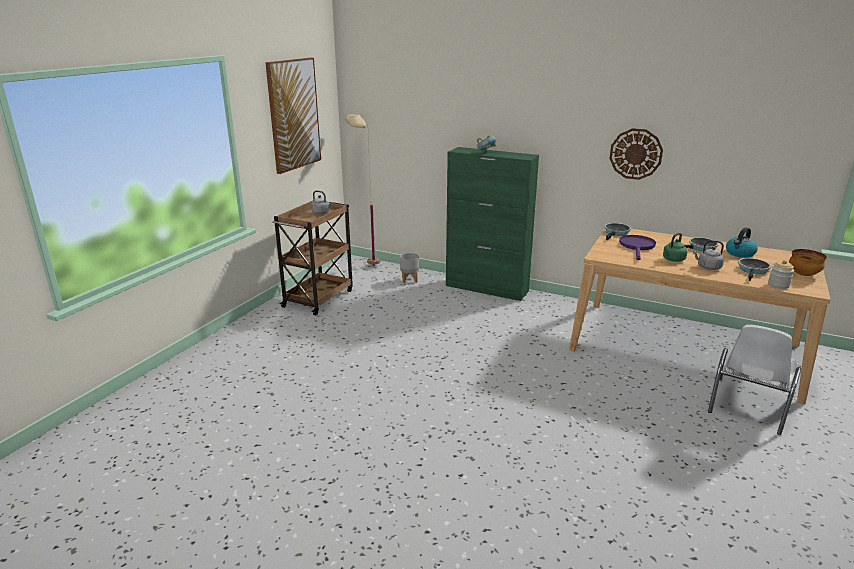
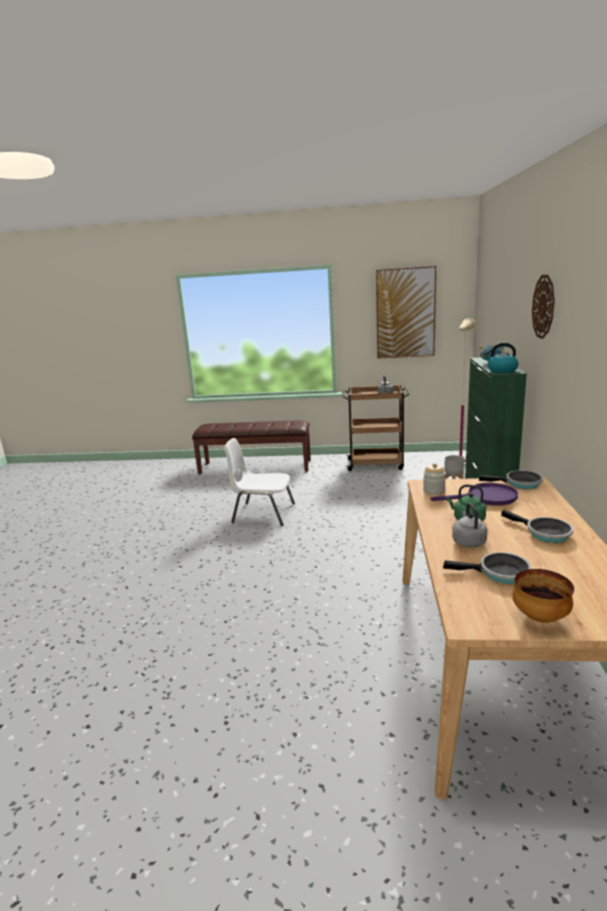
camera: 70 degrees right, 5 degrees down
wall clock [609,128,663,180] -> wall clock moved to [532,275,555,339]
white chair [708,325,801,435] -> white chair moved to [224,438,295,526]
kettle [726,227,758,258] -> kettle moved to [484,343,518,373]
jar [768,260,794,289] -> jar moved to [423,463,446,495]
none -> brown bench [192,420,311,474]

